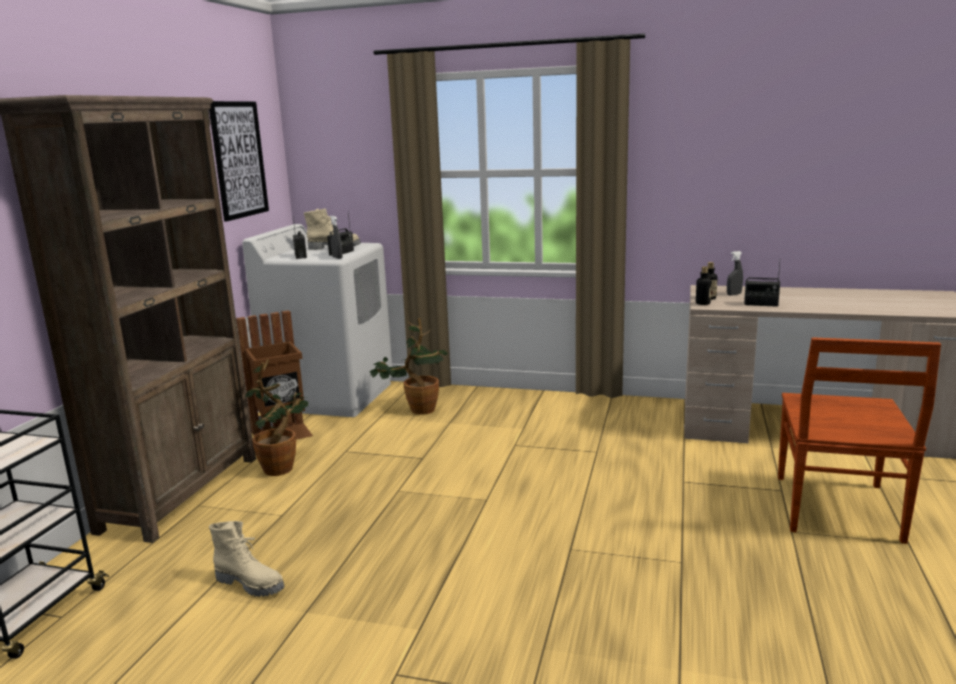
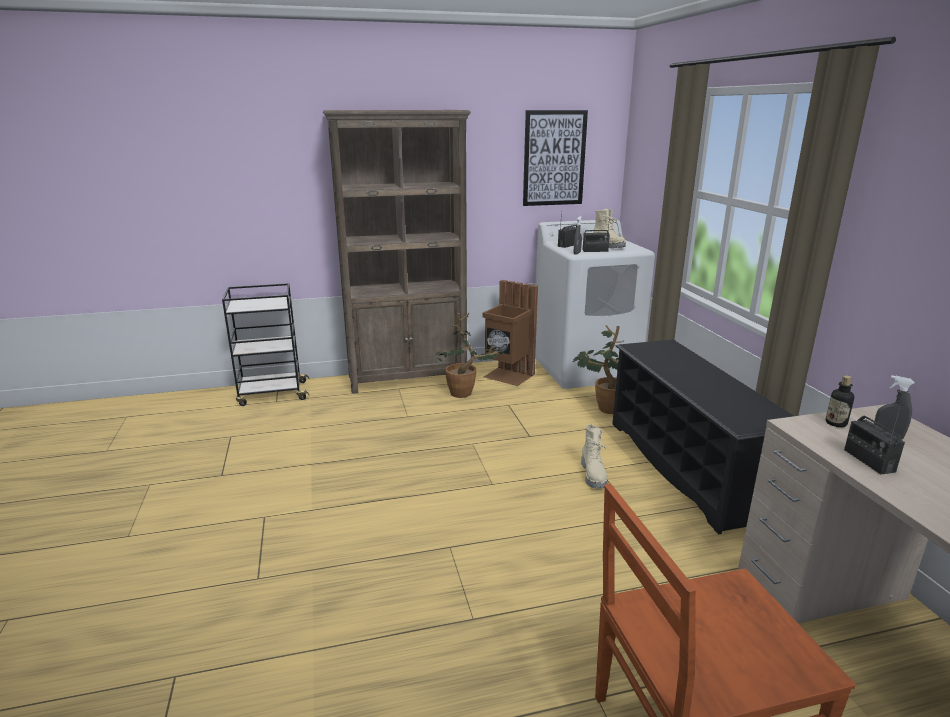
camera: 60 degrees right, 5 degrees up
beige boot [209,521,284,597] -> beige boot moved to [581,424,608,489]
bottle [696,266,712,305] -> none
none -> black shoe rack [612,339,794,535]

